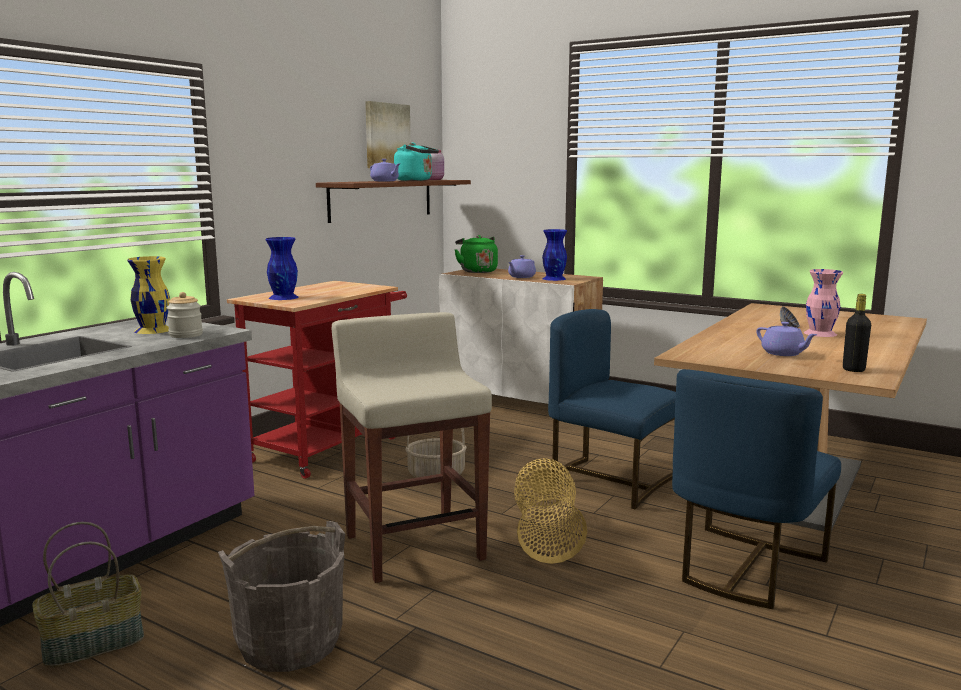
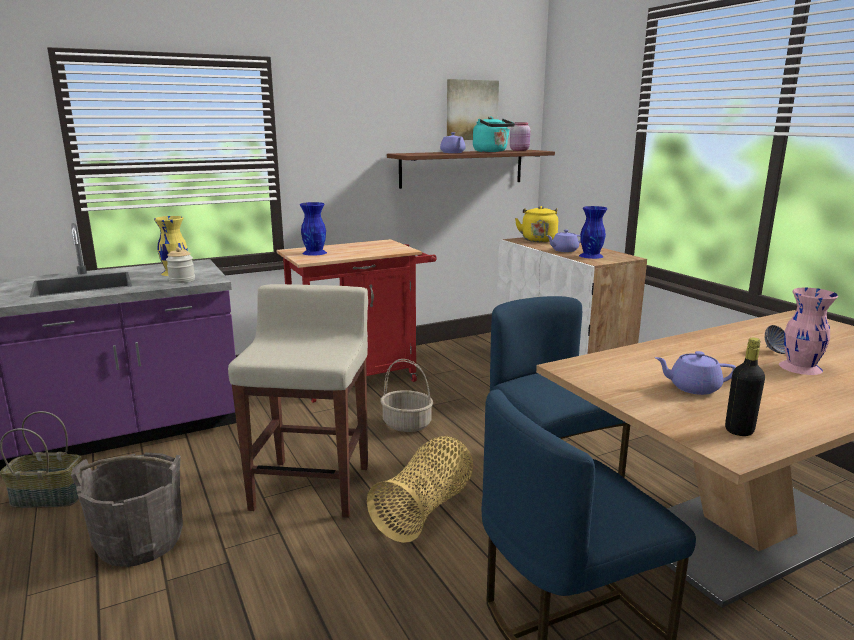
camera: 30 degrees right, 5 degrees up
green kettle [454,235,498,273] -> yellow kettle [515,206,558,242]
purple teapot [756,322,817,356] -> purple teapot turned 105 degrees clockwise [655,351,736,395]

